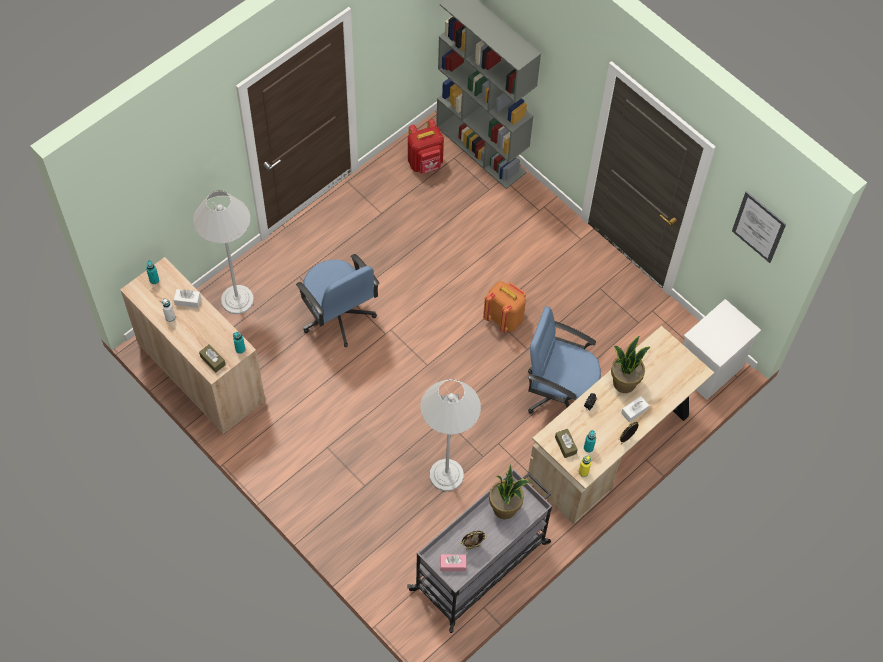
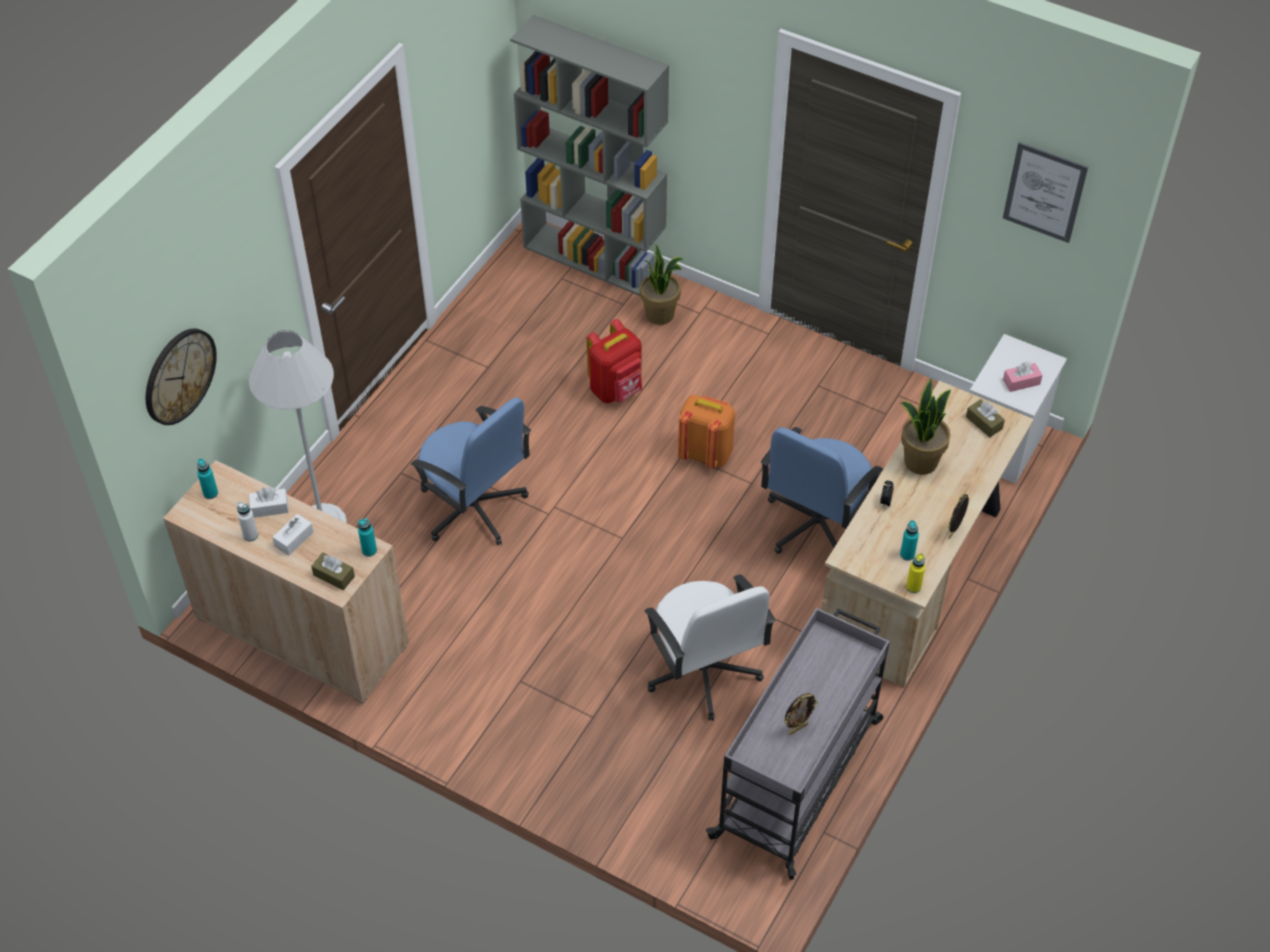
camera: 15 degrees left, 10 degrees down
red backpack [408,119,444,174] -> red backpack moved to [587,319,642,403]
white floor lamp [420,379,481,492] -> white office chair [644,574,775,721]
pink tissue box [440,554,467,571] -> pink tissue box moved to [1003,362,1043,392]
potted plant [489,464,530,519] -> potted plant moved to [640,245,684,325]
blue office chair [528,306,601,414] -> blue office chair turned 60 degrees counterclockwise [761,427,883,554]
brown tissue box [555,429,578,458] -> brown tissue box moved to [966,399,1005,437]
white tissue box [621,396,649,423] -> white tissue box moved to [272,514,314,556]
none -> wall clock [146,329,217,425]

